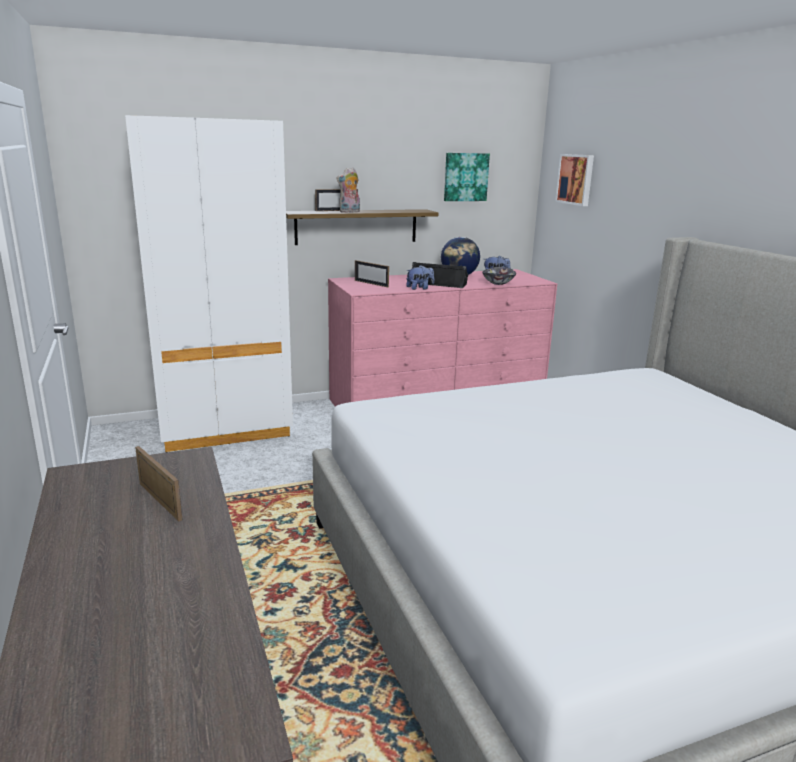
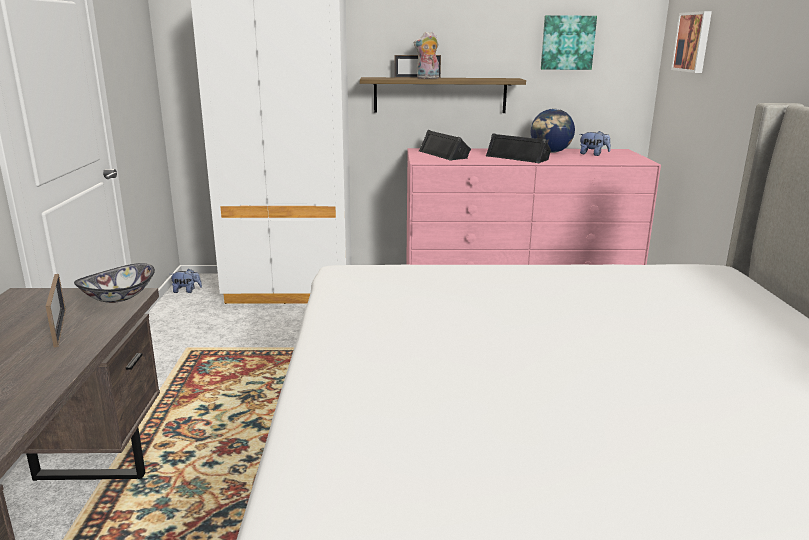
camera: 20 degrees right, 0 degrees up
picture frame [355,260,389,287] -> black speaker [419,130,471,161]
plush toy [406,265,434,290] -> plush toy moved to [171,269,202,293]
bowl [482,267,516,285] -> bowl moved to [74,263,155,303]

